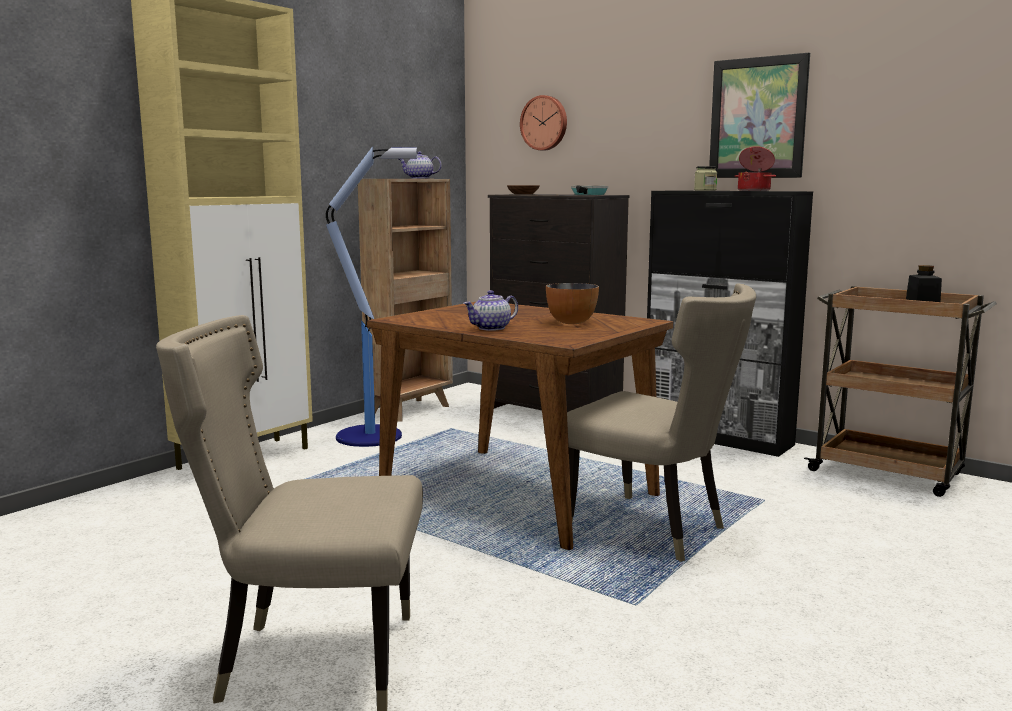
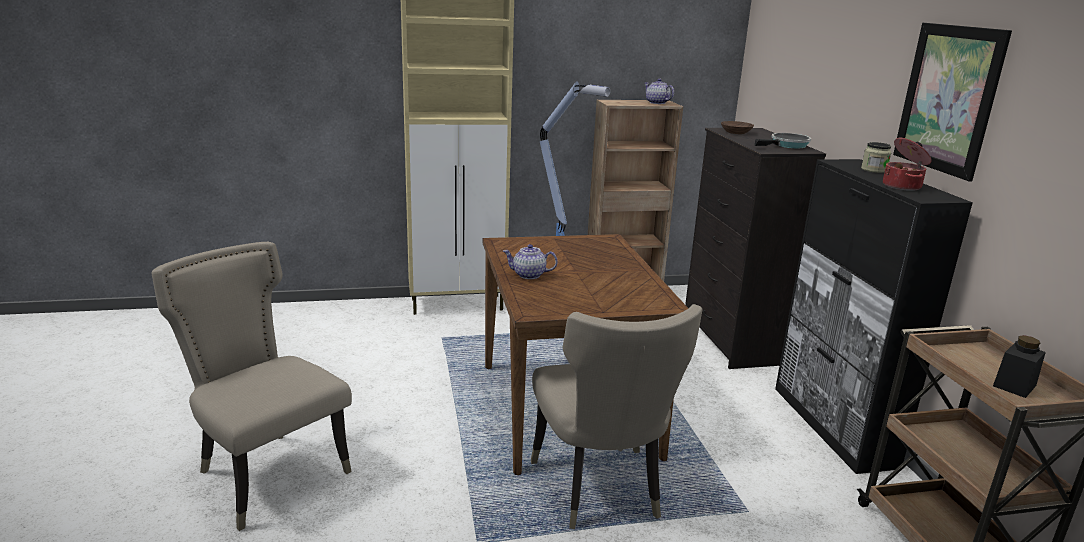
camera: 40 degrees right, 10 degrees up
wall clock [520,95,567,151] -> none
bowl [546,283,599,324] -> none

